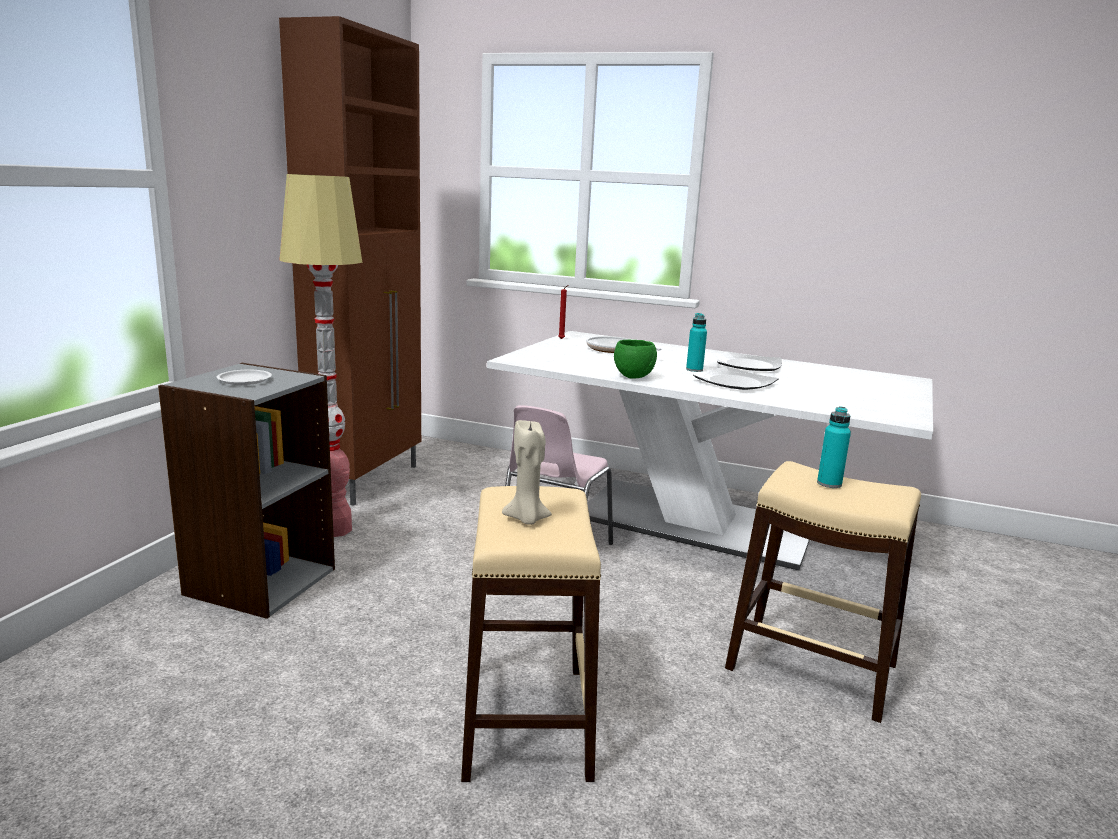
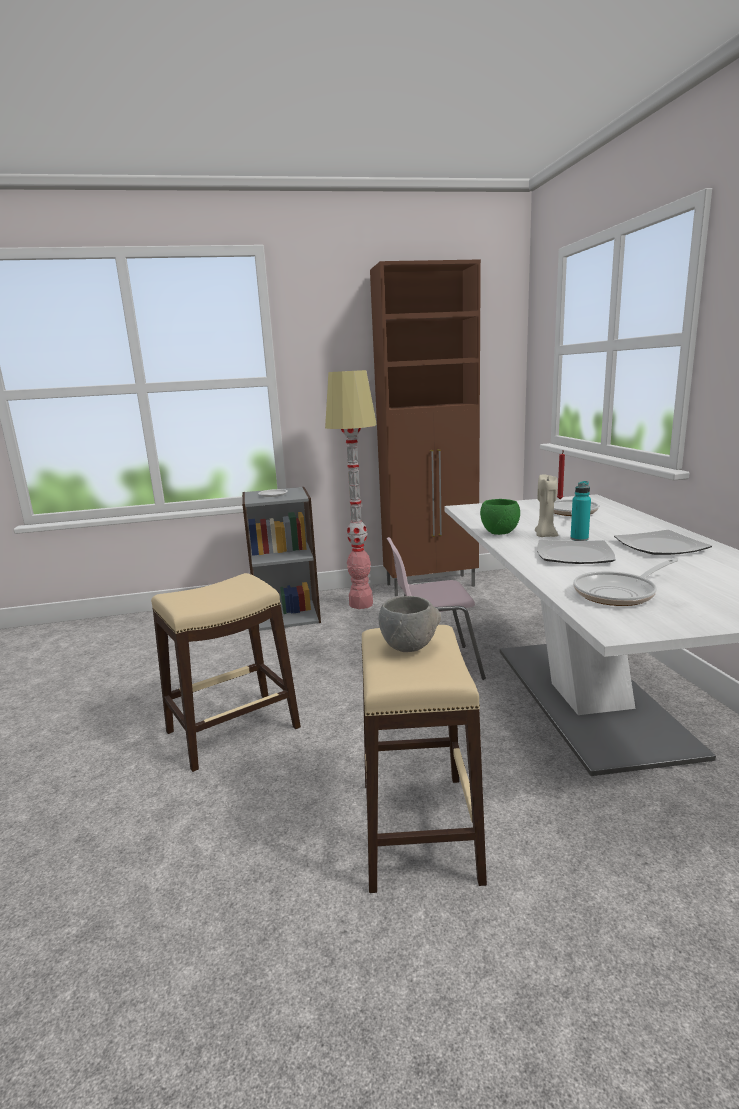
camera: 60 degrees right, 0 degrees up
beige candle [502,420,552,525] -> beige candle moved to [535,474,559,537]
turquoise bottle [817,406,851,488] -> grey bowl [379,596,441,652]
none -> frying pan [573,558,678,606]

